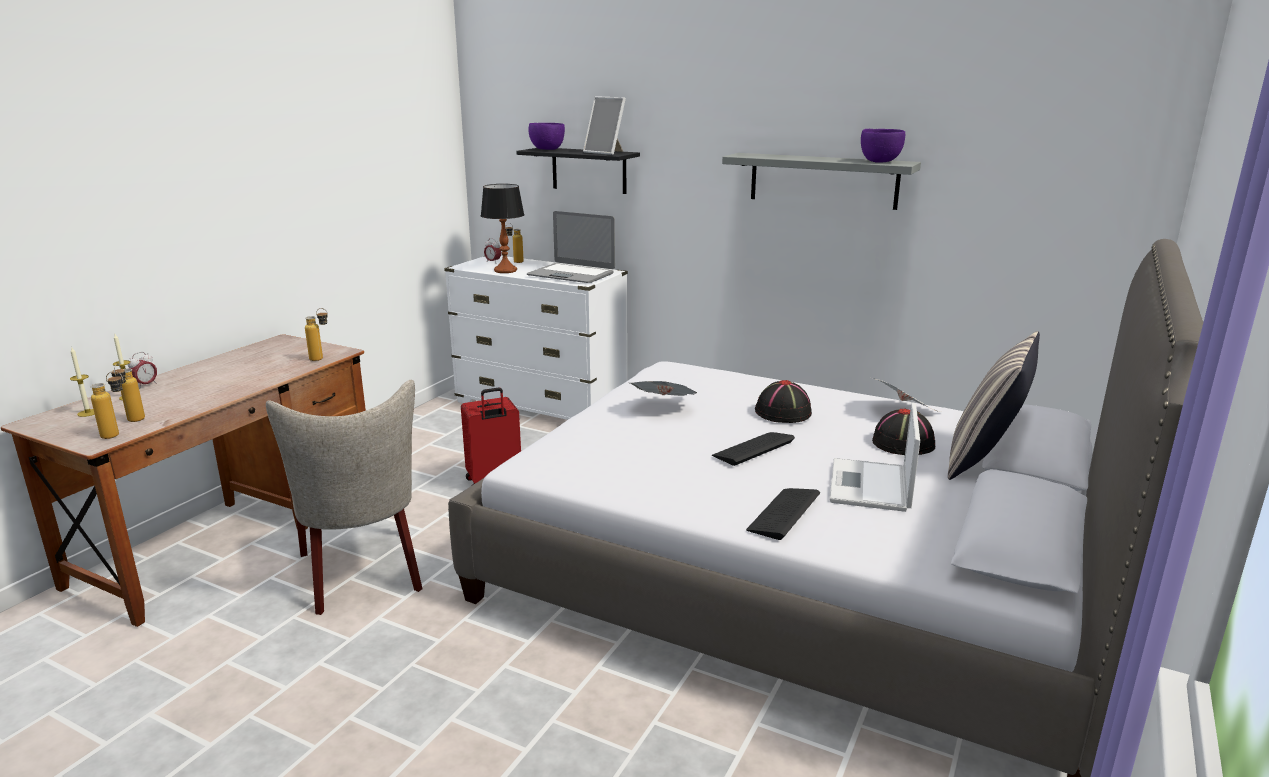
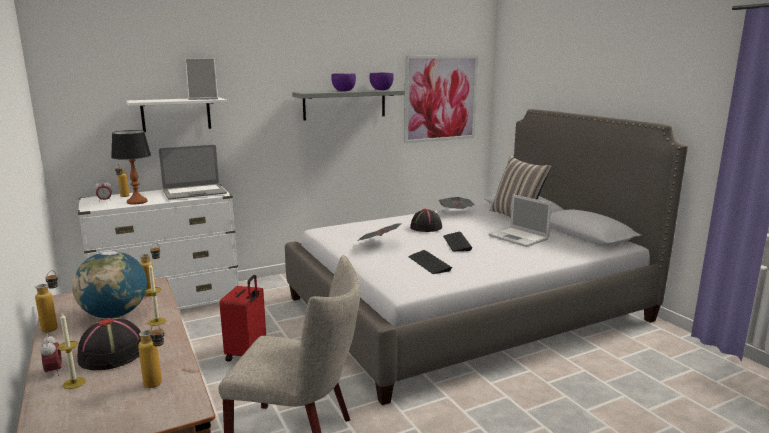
camera: 55 degrees left, 5 degrees down
candle [70,347,95,417] -> candle moved to [146,264,166,326]
bottle [90,371,123,439] -> bottle moved to [35,270,58,333]
black shelf [516,148,640,194] -> white shelf [126,98,227,132]
purple bowl [528,123,565,150] -> purple bowl moved to [331,73,356,91]
keyboard [746,488,820,540] -> keyboard moved to [409,250,452,274]
black hat [872,408,935,455] -> black hat moved to [77,317,141,370]
none -> globe [72,251,147,318]
none -> picture [404,55,478,143]

